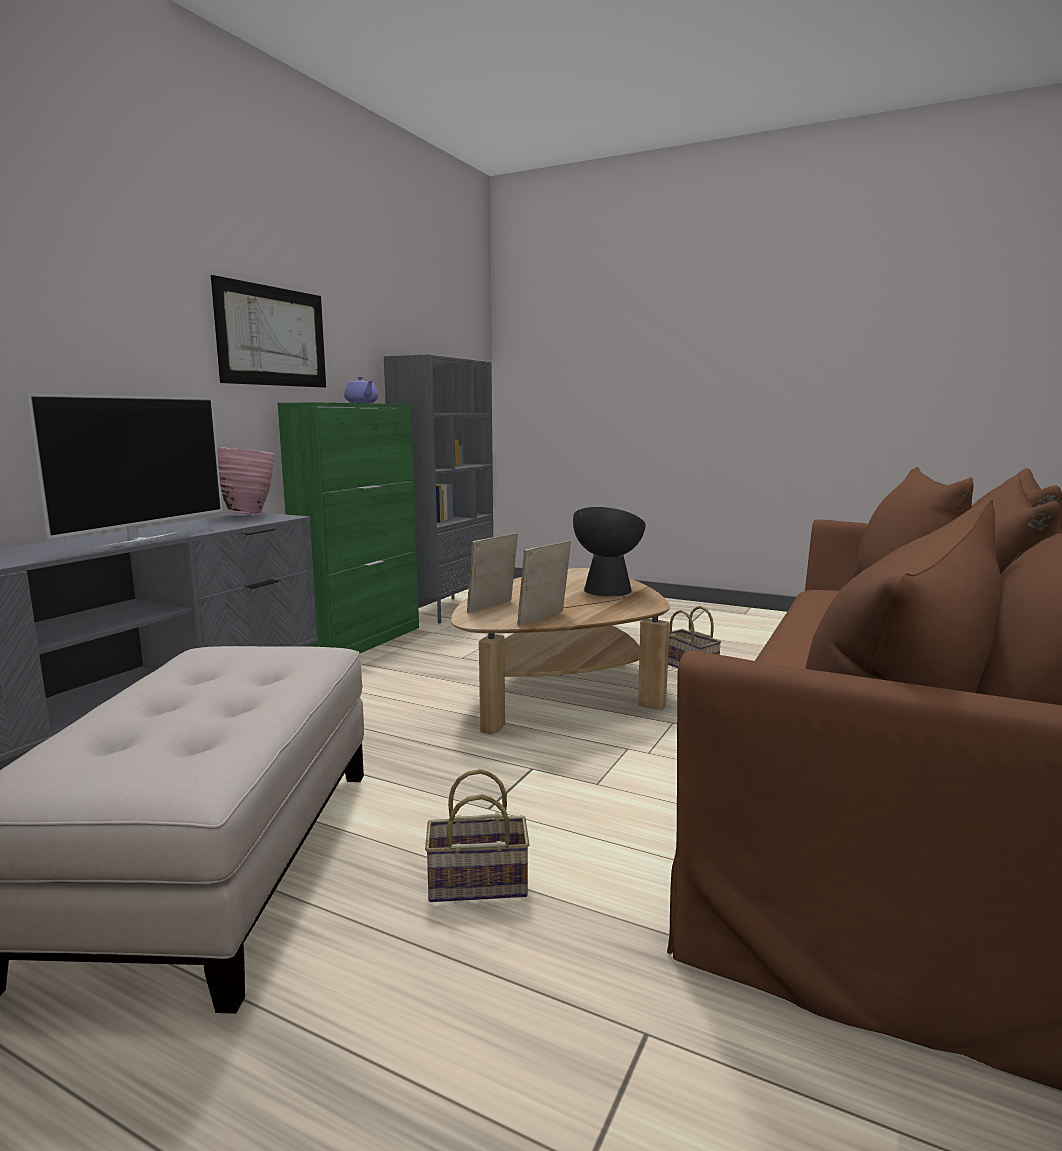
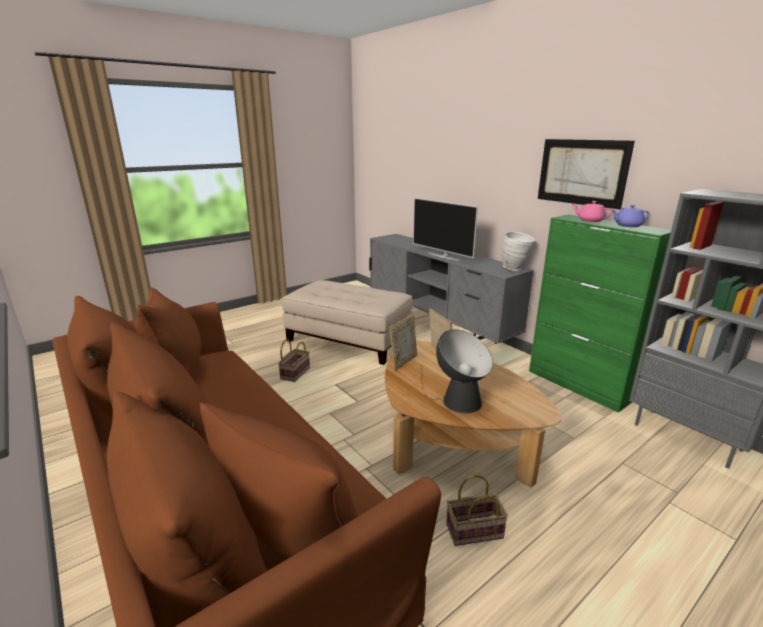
camera: 115 degrees right, 10 degrees up
pink vase [217,448,275,515] -> white vase [502,232,535,271]
picture frame [517,540,571,626] -> picture frame turned 60 degrees clockwise [390,314,417,371]
none -> pink teapot [571,201,613,222]

